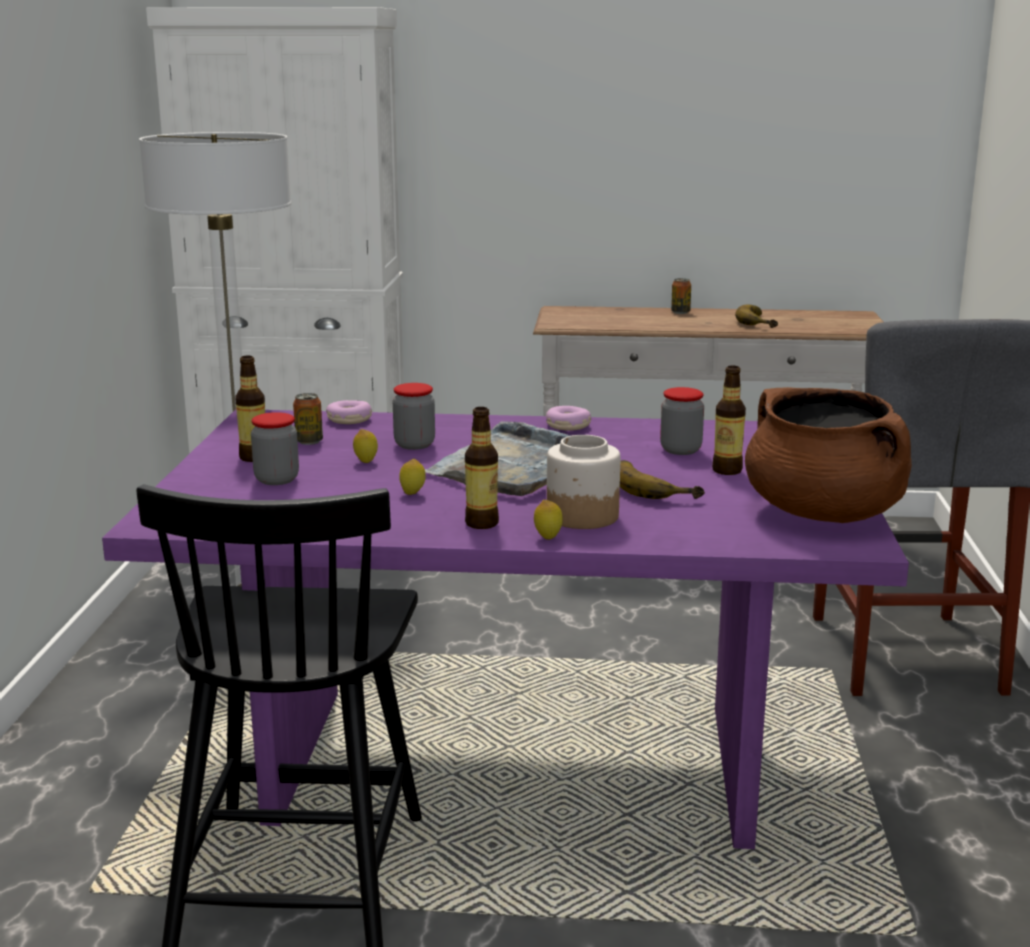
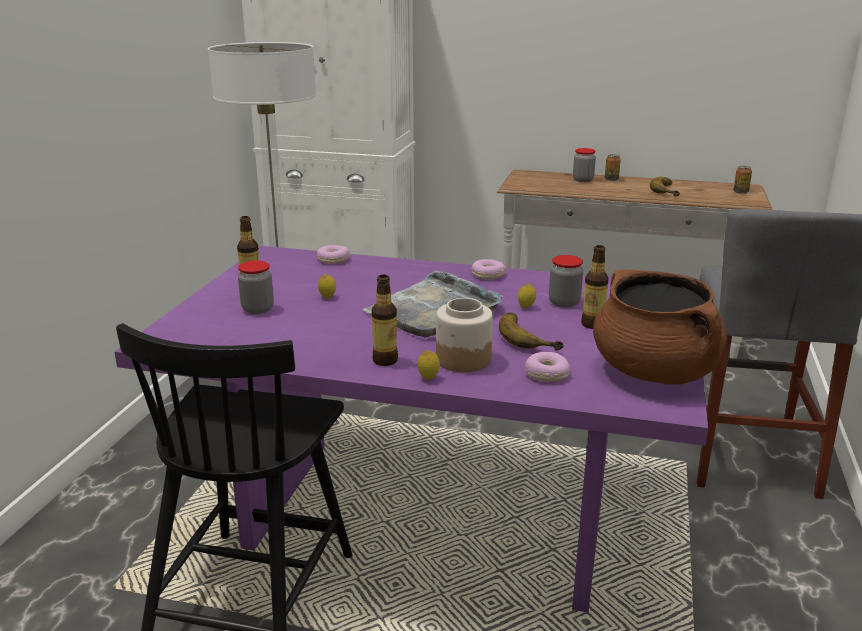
camera: 10 degrees right, 5 degrees up
can [293,393,323,445] -> can moved to [733,166,752,194]
jar [393,383,435,450] -> jar moved to [573,148,596,182]
lemon [399,459,426,495] -> lemon moved to [518,283,536,308]
none -> donut [525,352,570,382]

